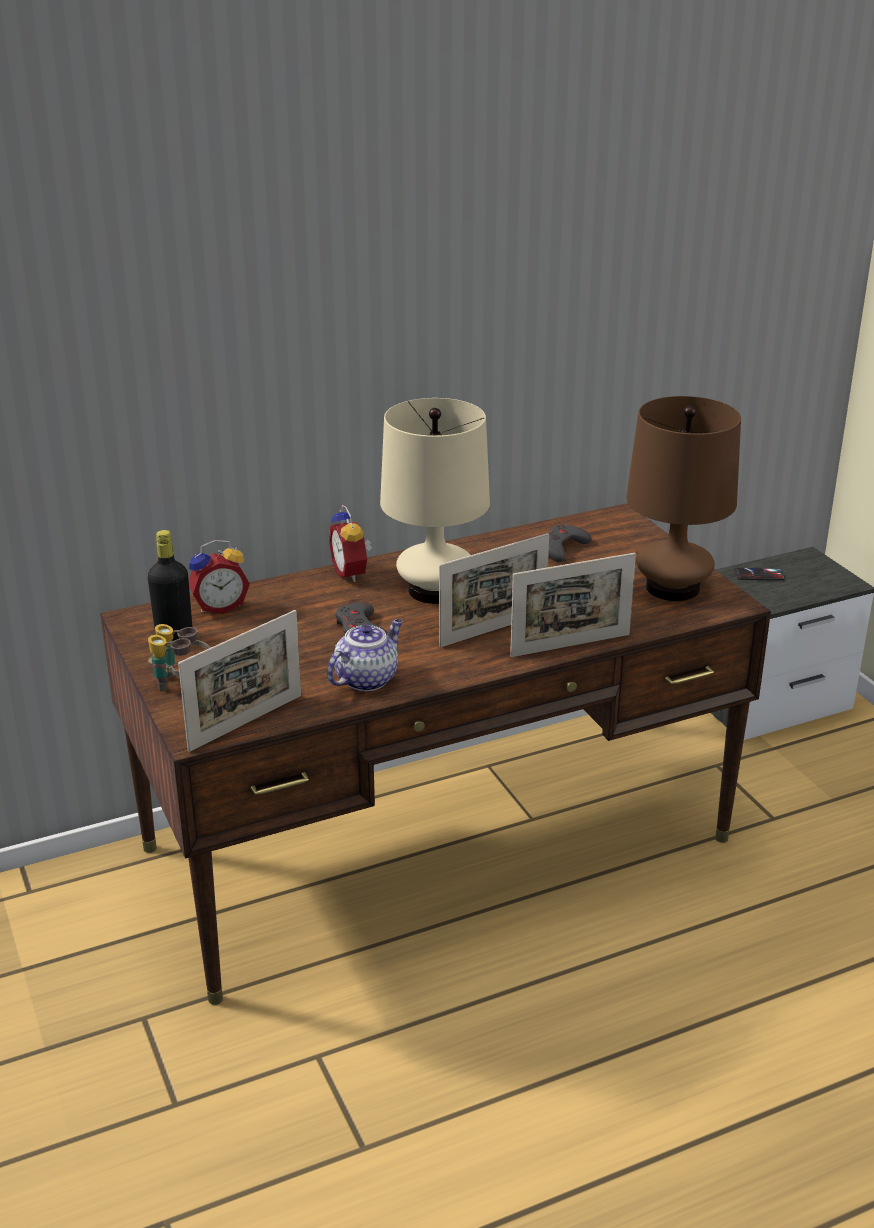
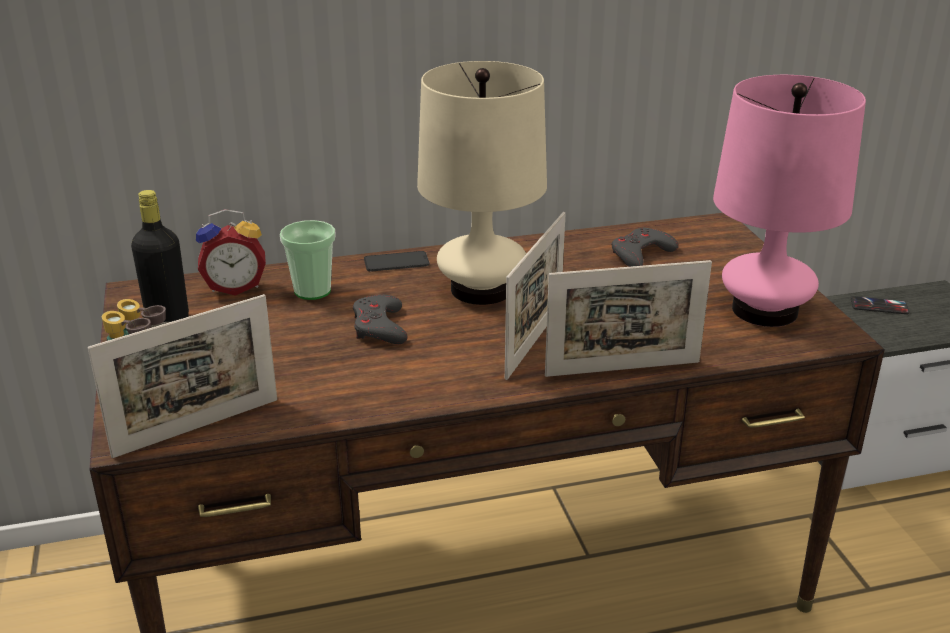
camera: 10 degrees right, 0 degrees up
teapot [327,619,403,691] -> none
alarm clock [329,505,372,582] -> phone [364,251,429,272]
picture frame [439,533,549,648] -> picture frame turned 45 degrees counterclockwise [505,212,566,380]
brown table lamp [626,396,741,601] -> pink table lamp [713,75,866,327]
none -> cup [280,220,336,300]

